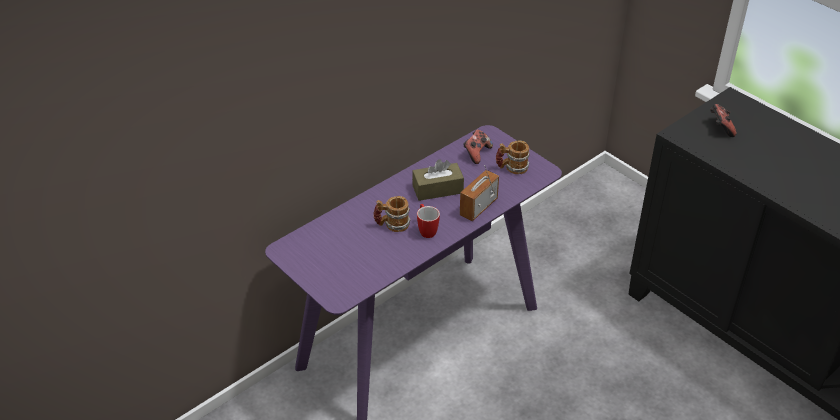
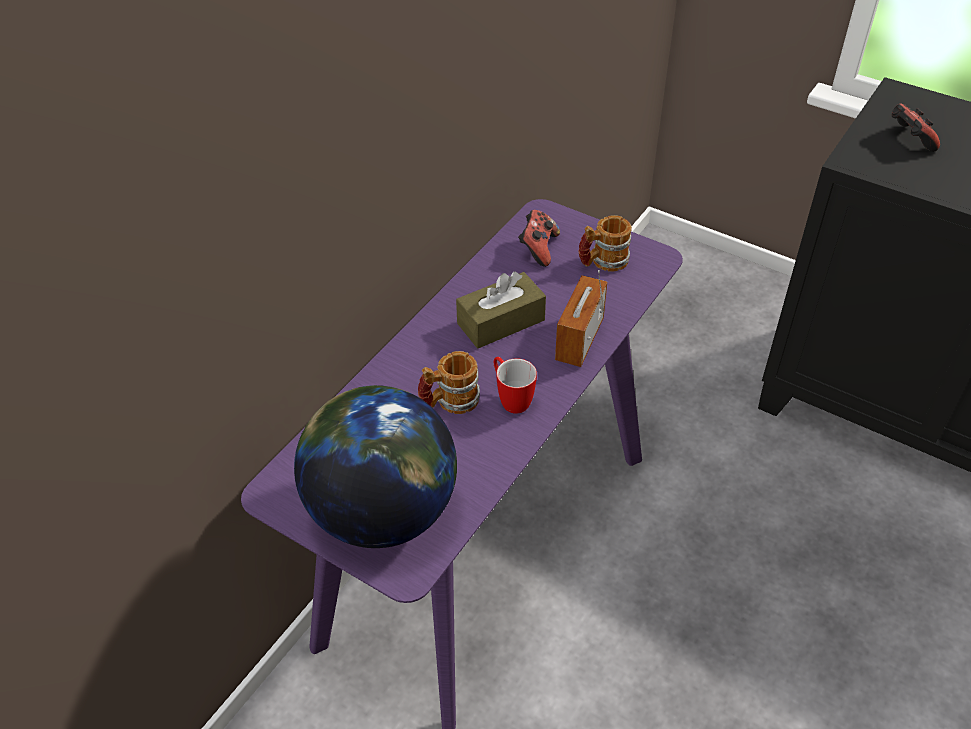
camera: 15 degrees left, 5 degrees up
none -> globe [294,385,457,548]

